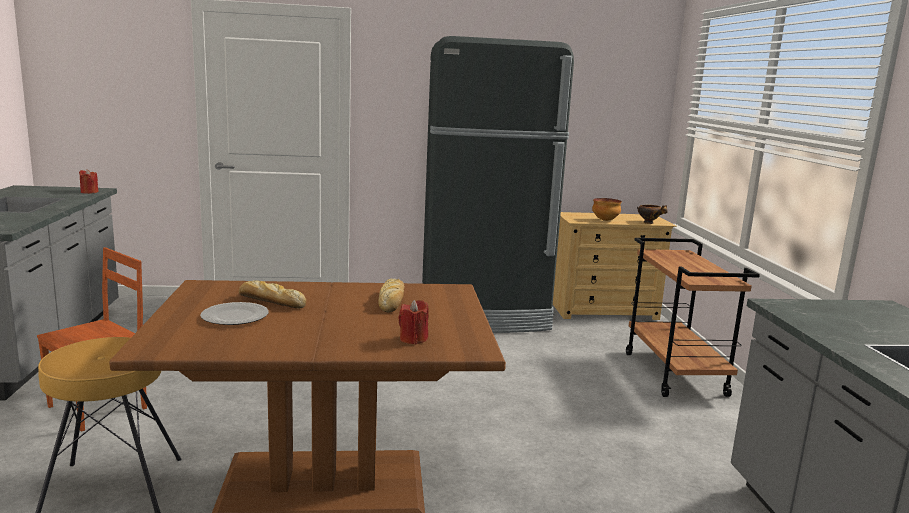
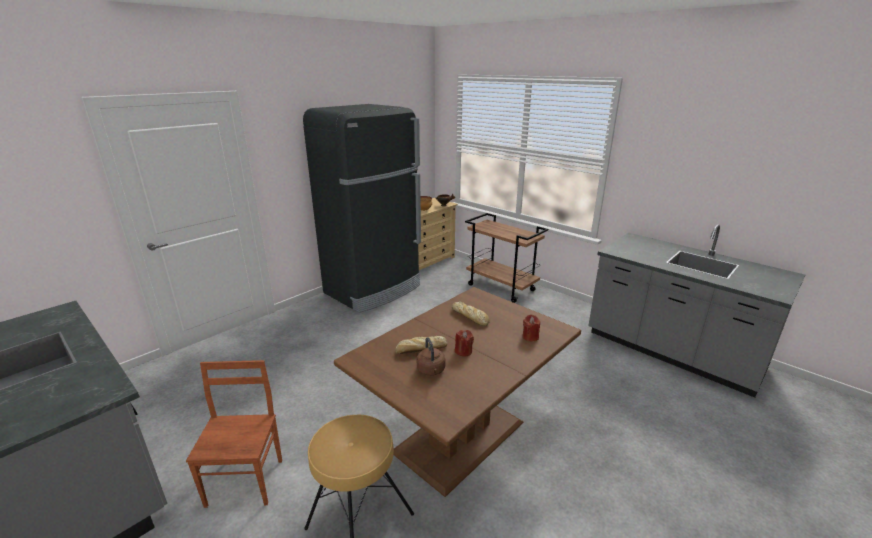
camera: 40 degrees left, 10 degrees up
red candle [79,169,99,194] -> red candle moved to [455,330,474,357]
plate [200,302,269,325] -> brown kettle [417,337,445,376]

